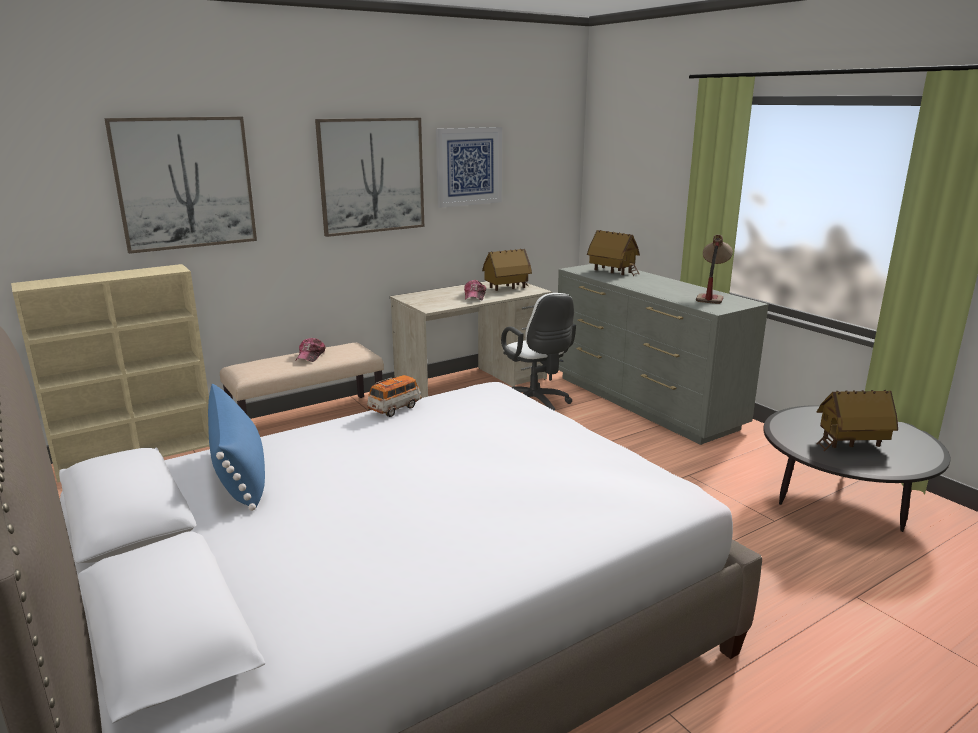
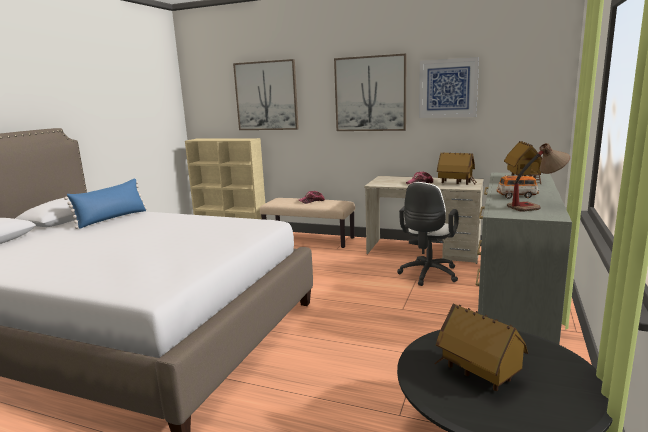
camera: 55 degrees right, 5 degrees down
toy car [367,375,421,417] -> toy car moved to [496,175,539,199]

